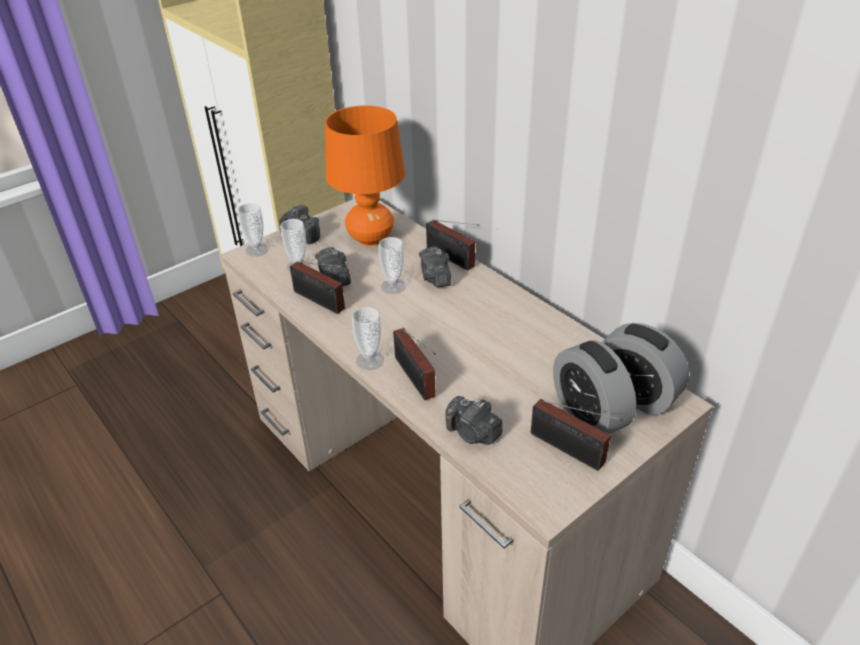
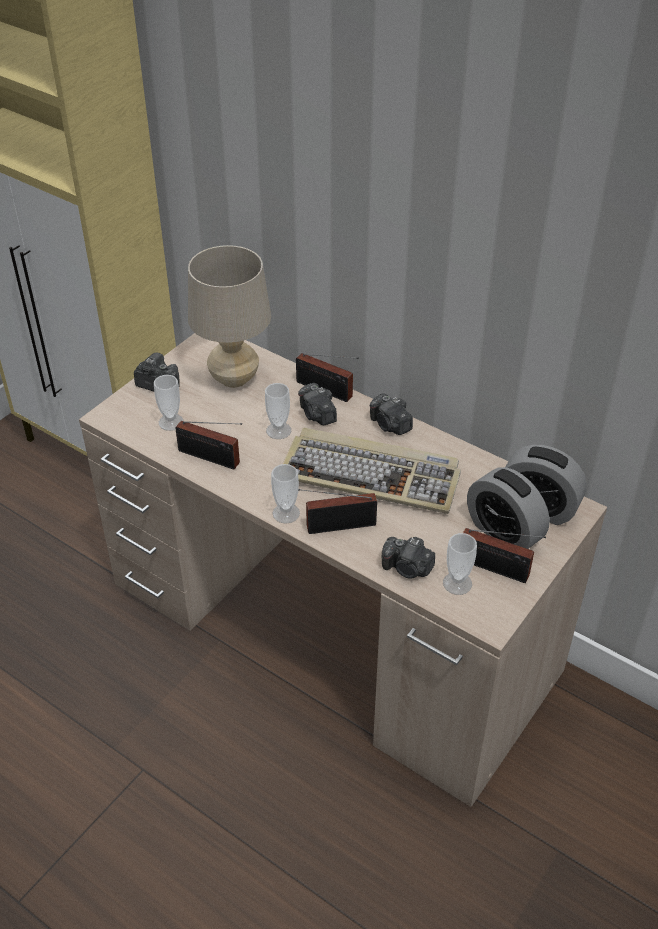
camera: 15 degrees left, 5 degrees up
cup [238,203,269,256] -> cup moved to [443,533,477,595]
camera [315,247,351,286] -> camera moved to [370,393,413,435]
orange table lamp [325,105,405,246] -> beige table lamp [188,245,271,388]
radio [393,328,436,400] -> radio turned 120 degrees clockwise [298,489,377,534]
none -> keyboard [283,428,461,514]

